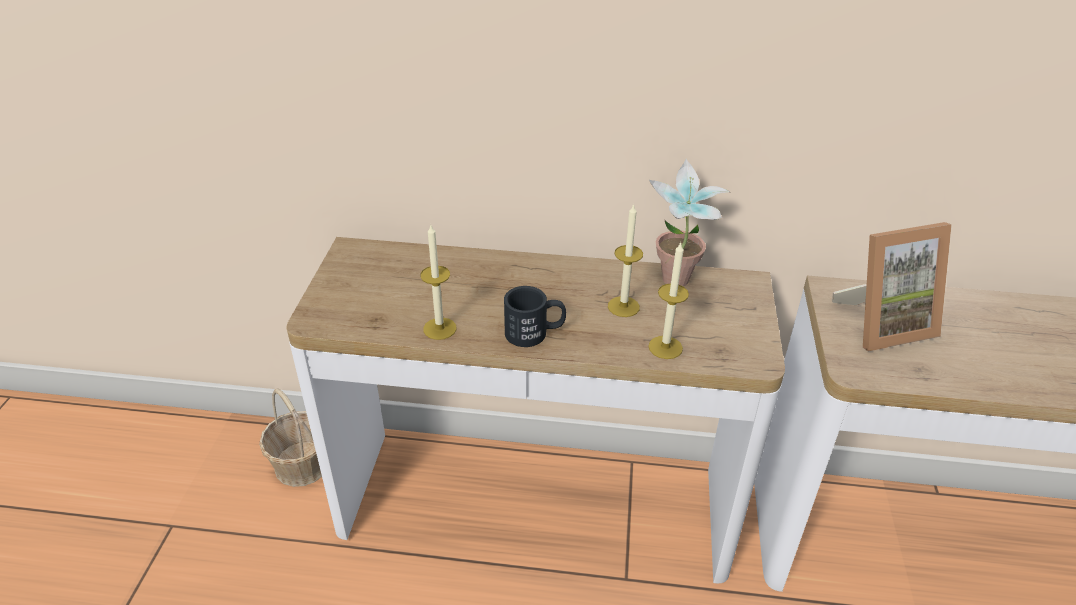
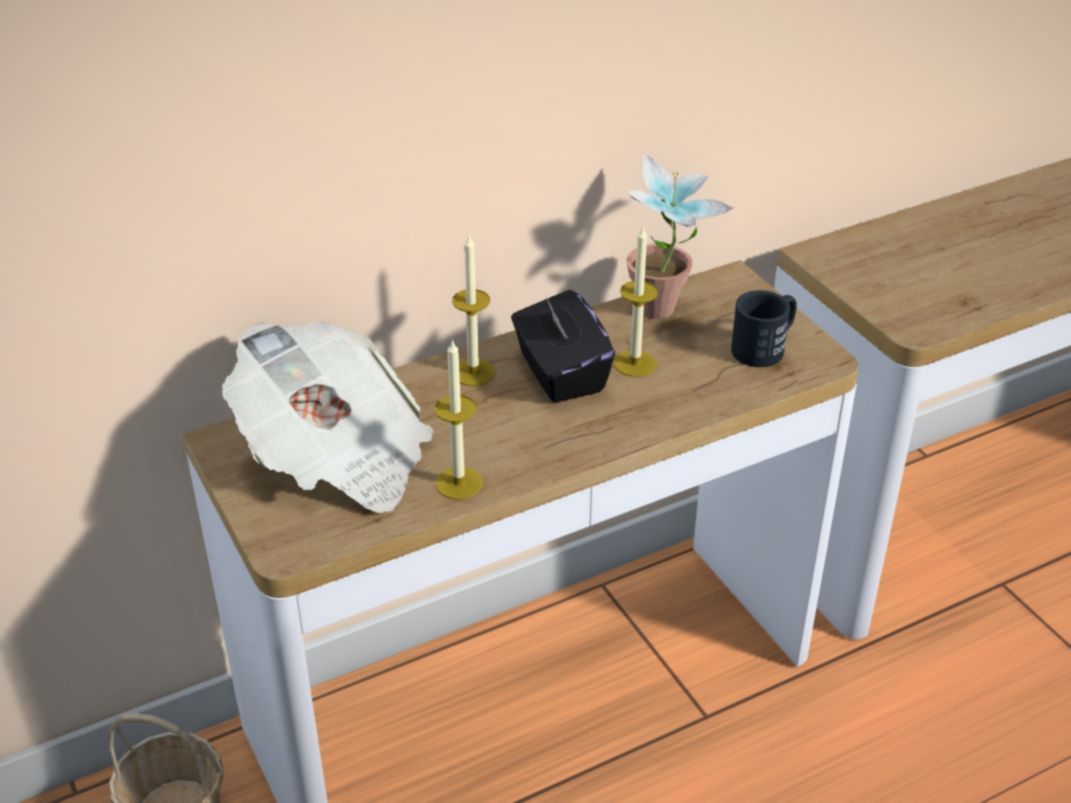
camera: 35 degrees left, 0 degrees up
black mug [504,286,566,347] -> black mug moved to [731,290,797,367]
candle [648,242,689,359] -> candle moved to [452,236,495,386]
picture frame [832,222,952,351] -> none
none -> newspaper [222,322,434,513]
none -> black tissue box [511,290,615,403]

